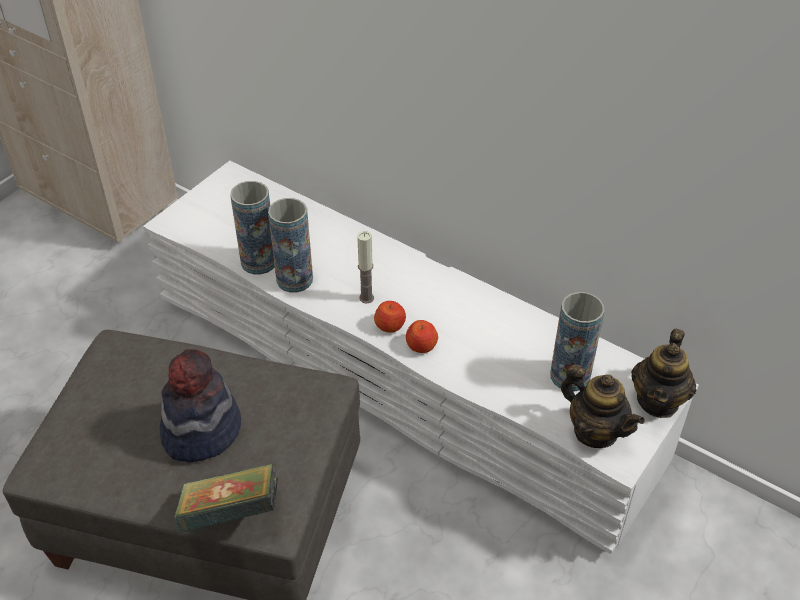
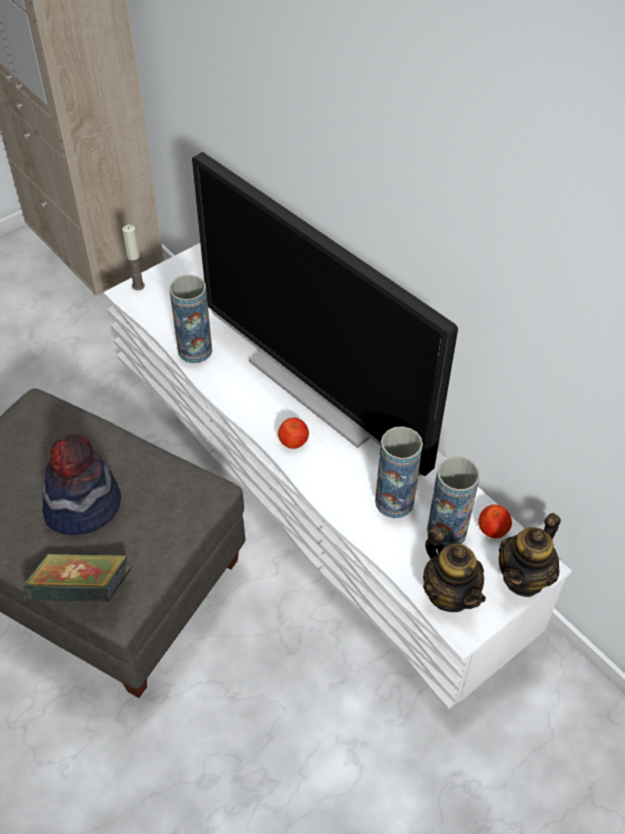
camera: 15 degrees right, 5 degrees up
vase [268,198,313,293] -> vase moved to [375,426,423,518]
candle [357,231,374,303] -> candle moved to [122,225,145,290]
apple [406,320,438,353] -> apple moved to [478,505,512,538]
none -> television [192,152,458,476]

